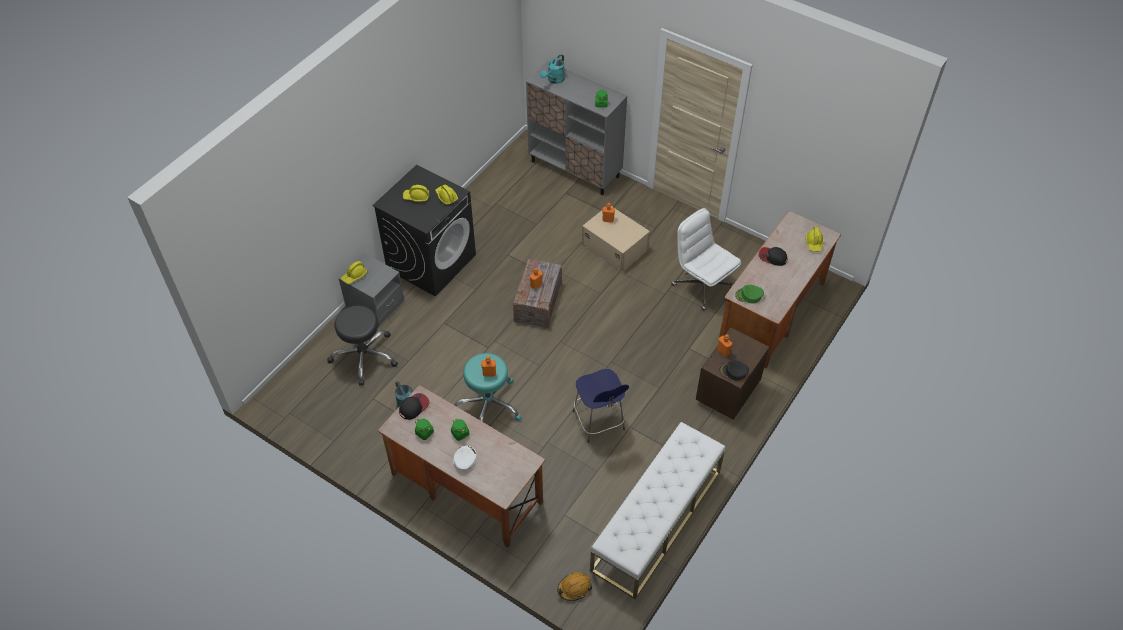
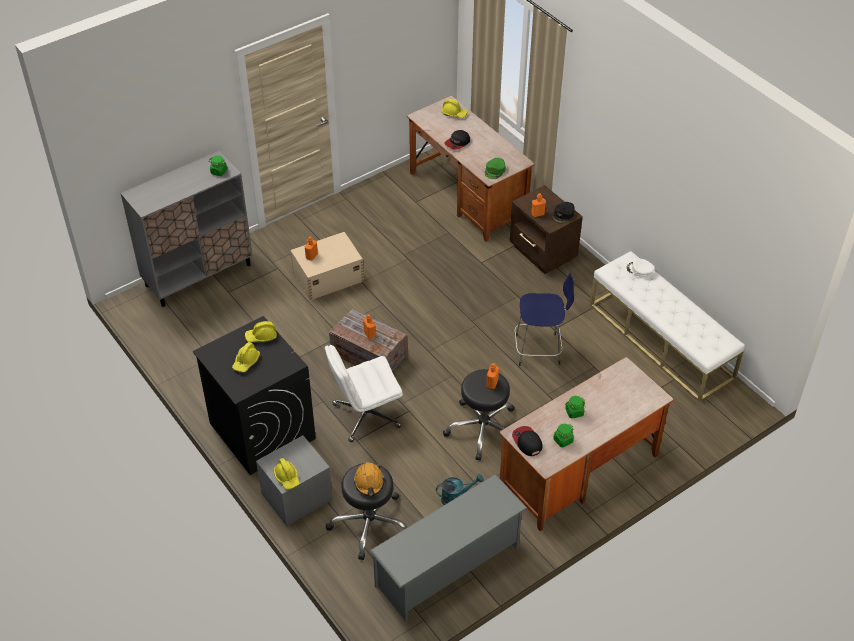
camera: 70 degrees left, 5 degrees down
white cap [453,446,476,471] -> white cap moved to [626,258,655,278]
turquoise stool [454,353,522,422] -> black stool [443,369,515,461]
turquoise watering can [540,54,565,84] -> none
orange hard hat [557,572,592,601] -> orange hard hat moved to [354,462,384,496]
white office chair [671,208,741,311] -> white office chair moved to [325,345,403,442]
none -> grey shoe rack [370,474,527,621]

